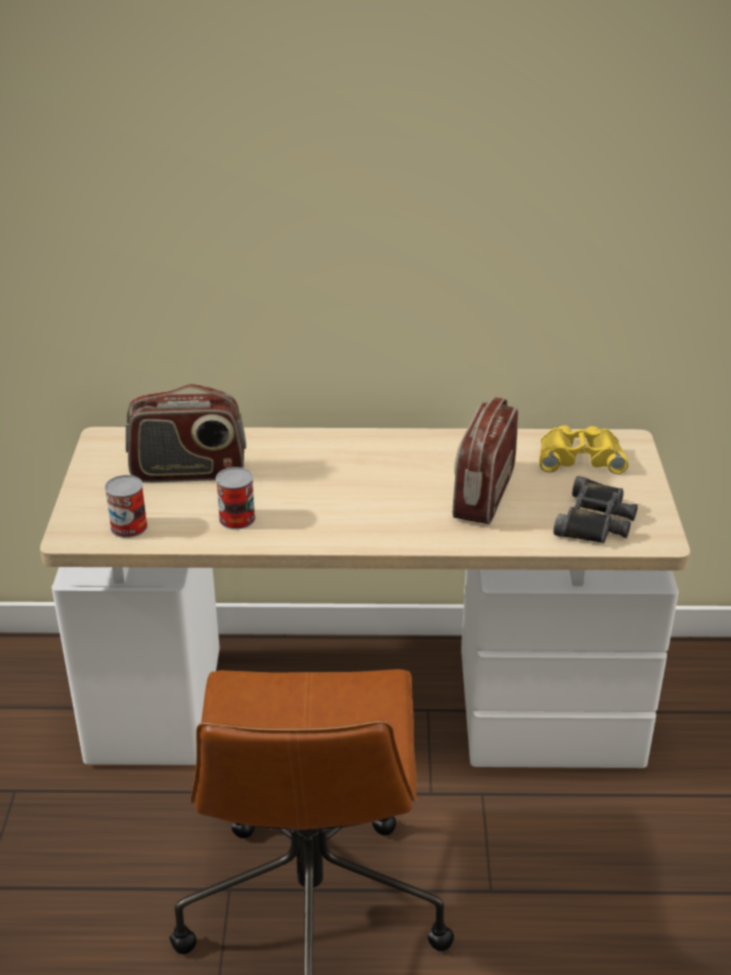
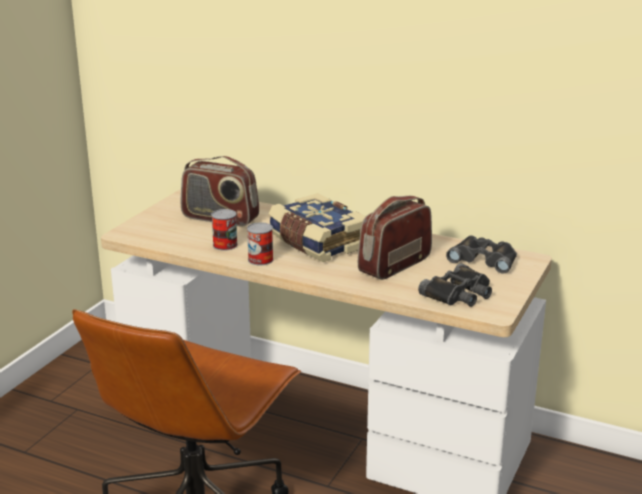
camera: 25 degrees right, 10 degrees down
can [105,475,148,538] -> can moved to [247,222,274,265]
yellow binoculars [539,425,629,474] -> black binoculars [446,235,517,274]
none -> book [269,193,366,262]

